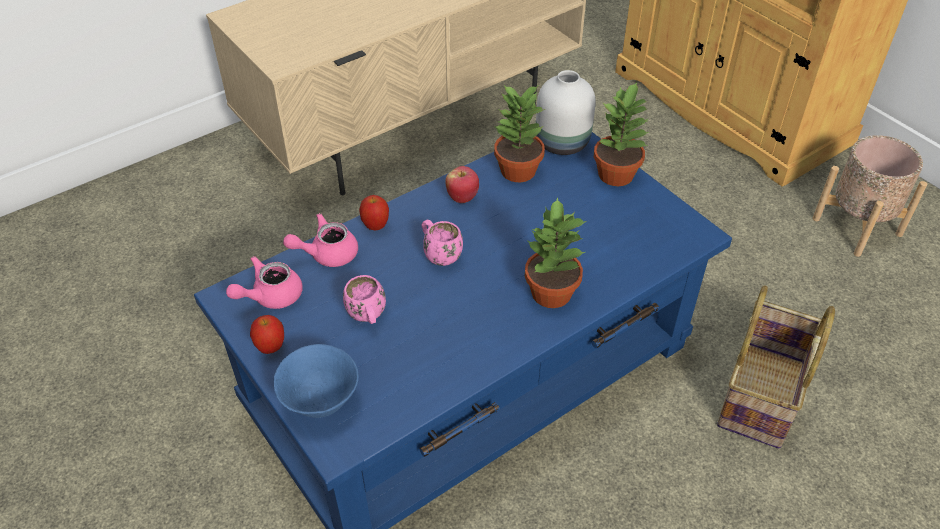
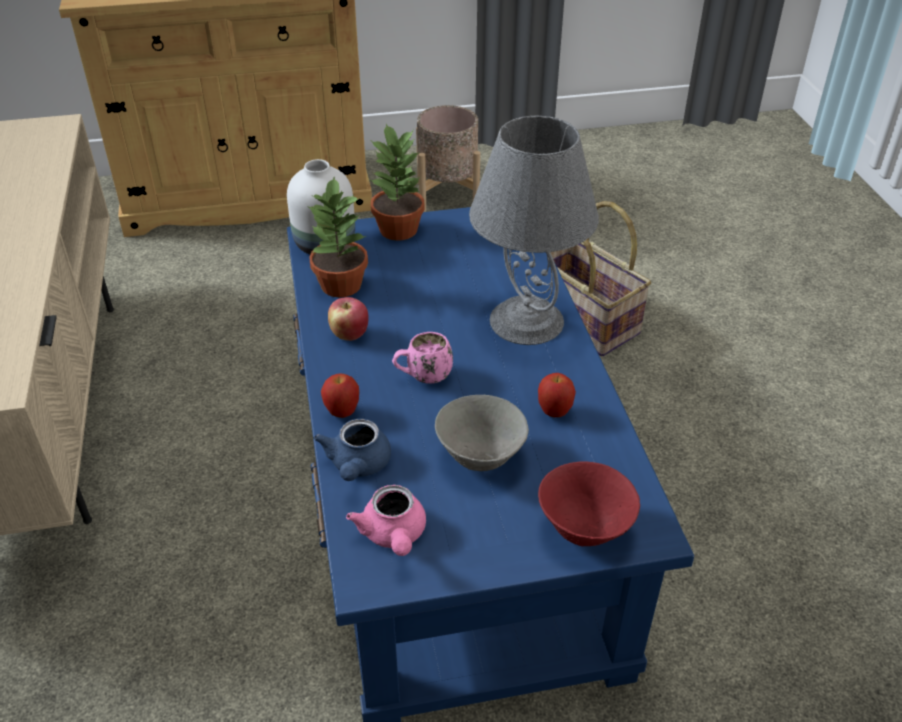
camera: 65 degrees left, 5 degrees down
apple [250,315,284,354] -> apple moved to [538,373,576,417]
blue bowl [274,344,359,418] -> red bowl [538,461,640,546]
pink teapot [283,213,358,267] -> blue teapot [314,419,391,481]
pink mug [343,275,386,324] -> grey bowl [435,395,529,471]
potted plant [525,197,586,308] -> grey table lamp [469,116,599,345]

